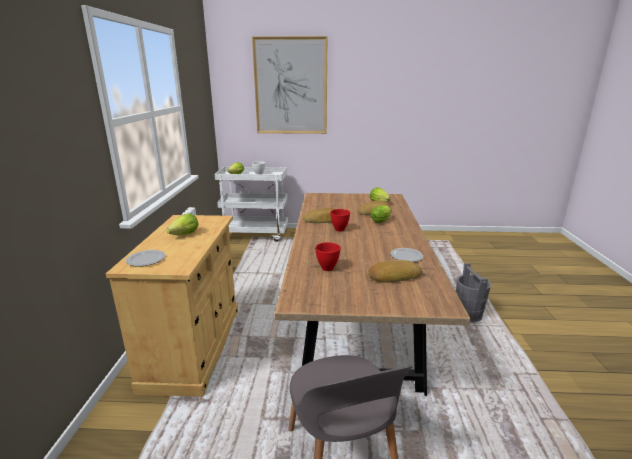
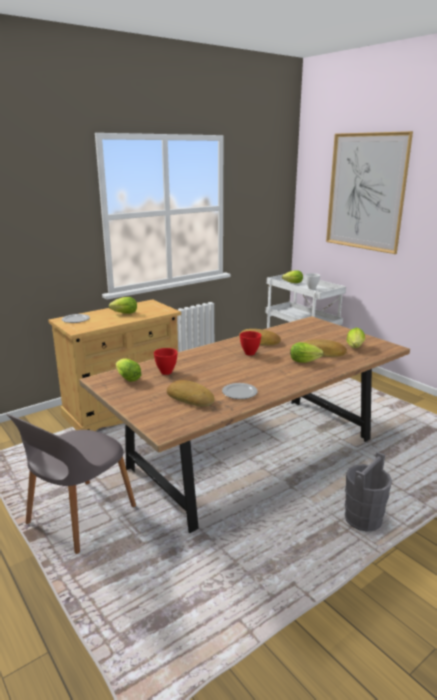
camera: 50 degrees right, 0 degrees up
none -> lettuce [116,359,142,382]

